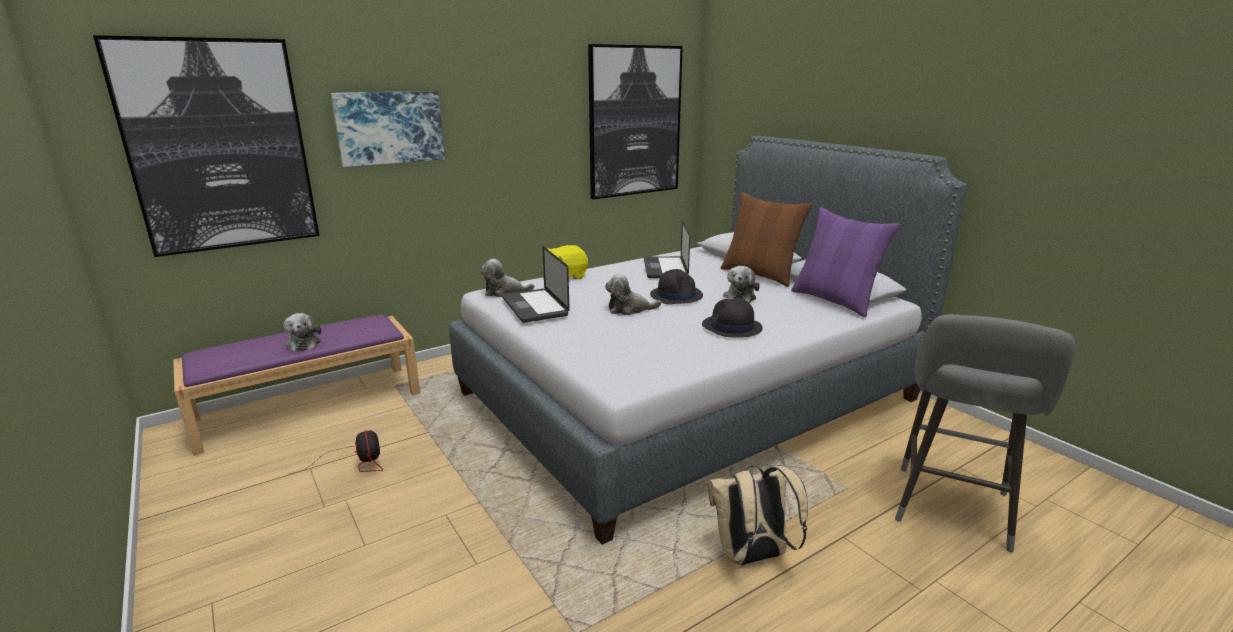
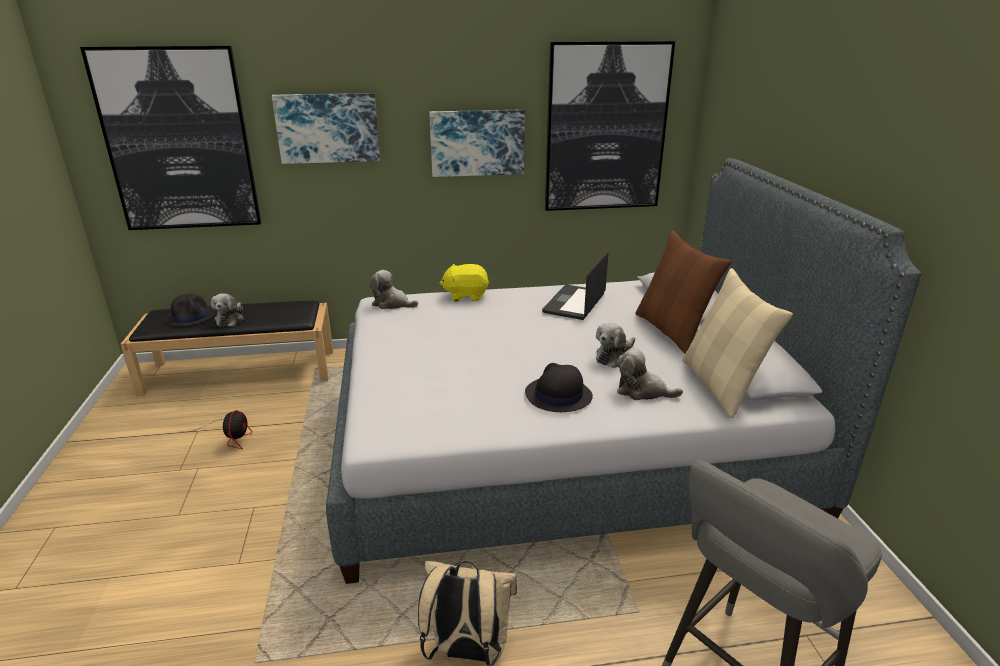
camera: 25 degrees right, 5 degrees up
purple bench [173,315,420,456] -> black bench [121,301,333,397]
laptop [502,246,570,323] -> none
plush toy [605,274,662,315] -> plush toy moved to [616,348,683,400]
black hat [650,269,703,304] -> black hat moved to [165,294,215,326]
purple pillow [791,207,901,317] -> beige pillow [682,268,793,418]
none -> picture [429,109,525,177]

